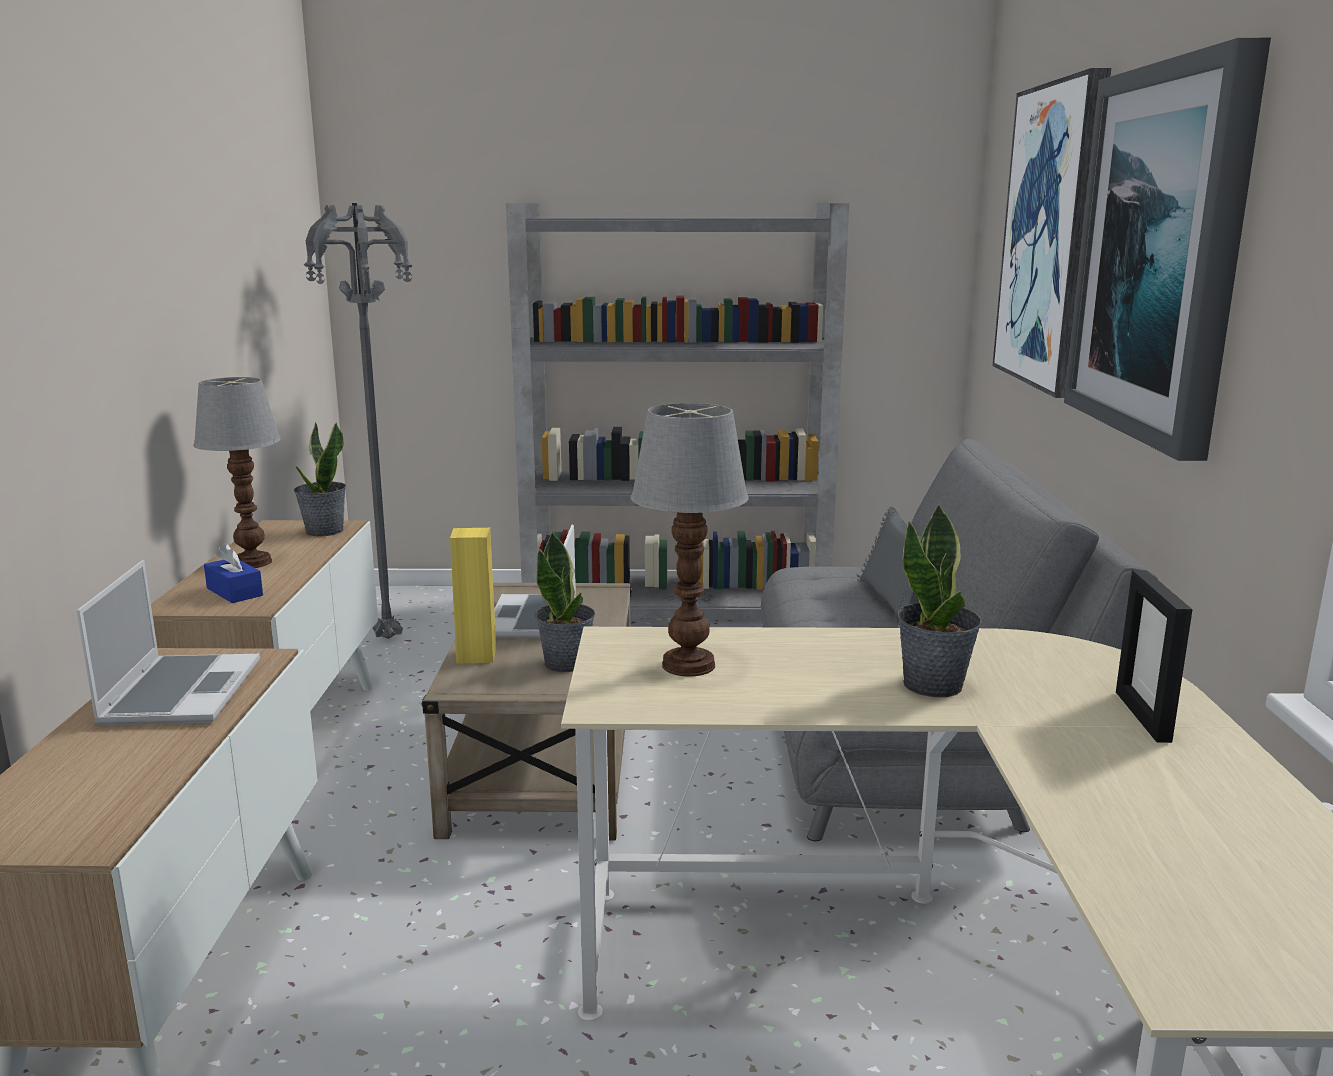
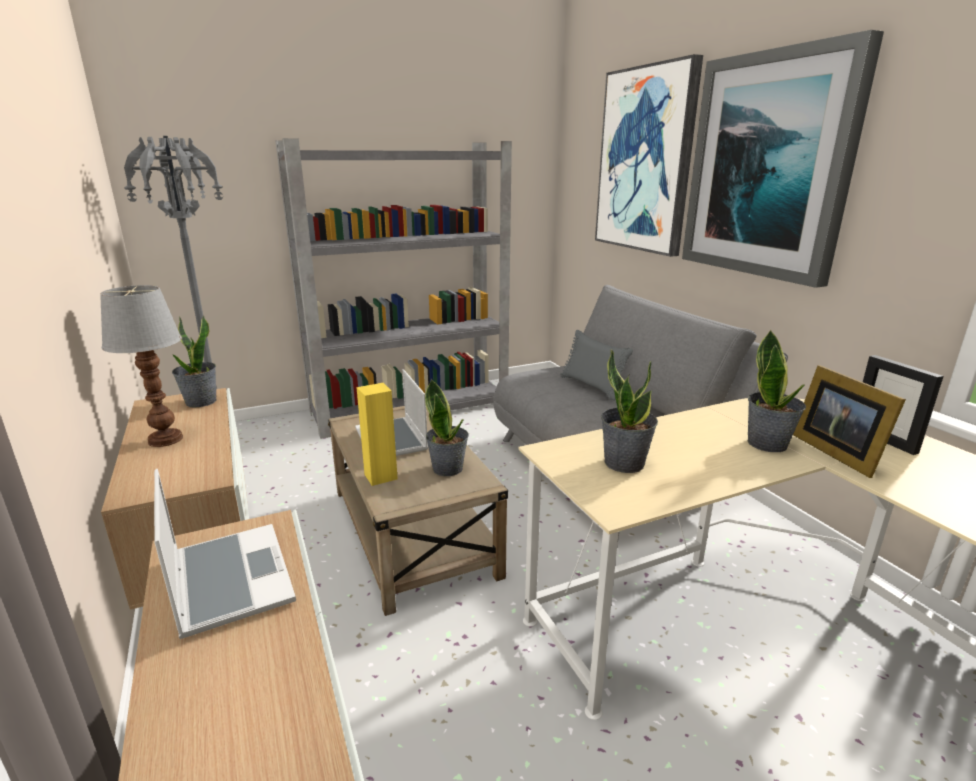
camera: 25 degrees left, 5 degrees up
blue tissue box [204,543,263,603] -> none
table lamp [631,403,749,677] -> potted plant [601,349,658,473]
none -> picture frame [793,365,906,478]

